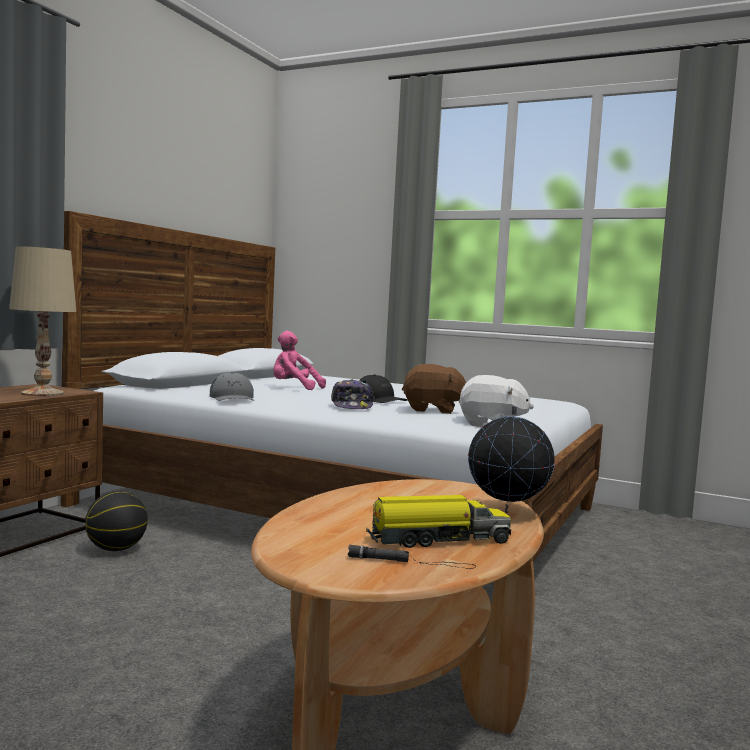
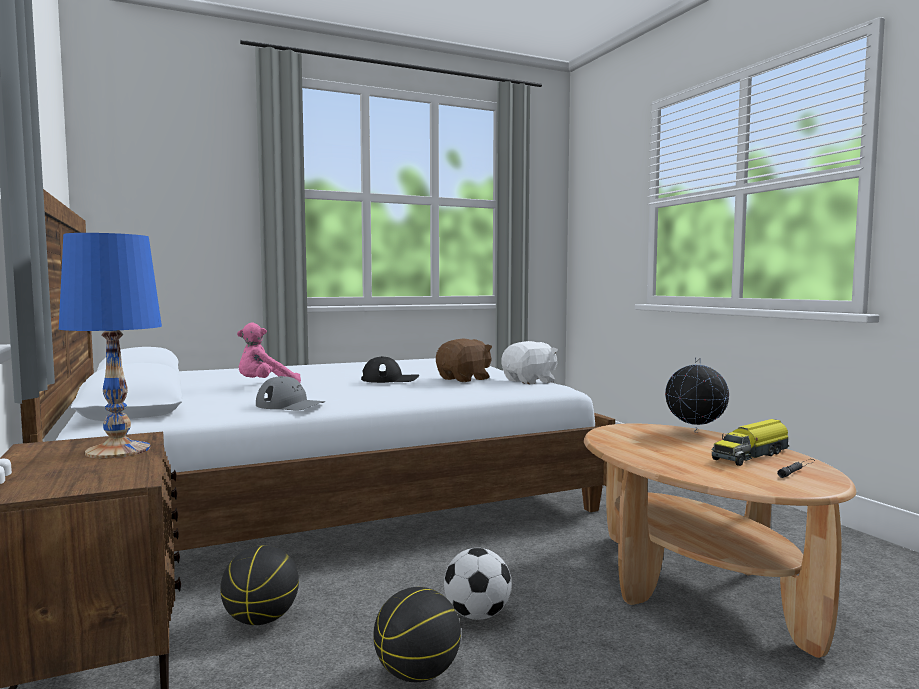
camera: 50 degrees left, 0 degrees up
beige table lamp [9,246,76,396] -> blue table lamp [59,233,162,458]
cap [331,379,375,409] -> none
toy truck [366,495,511,548] -> toy truck turned 150 degrees counterclockwise [712,419,789,466]
none -> basketball [373,587,461,682]
none -> football [444,548,512,620]

